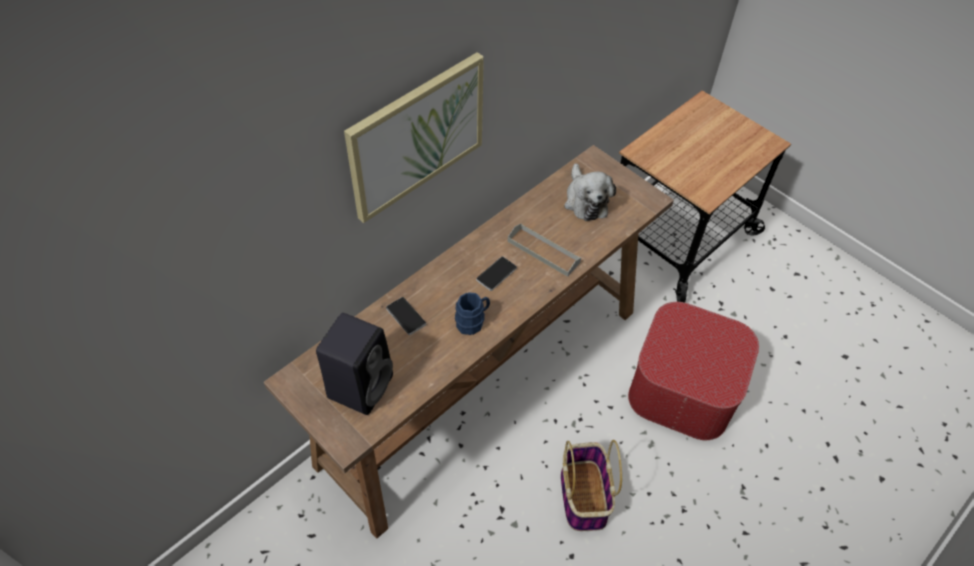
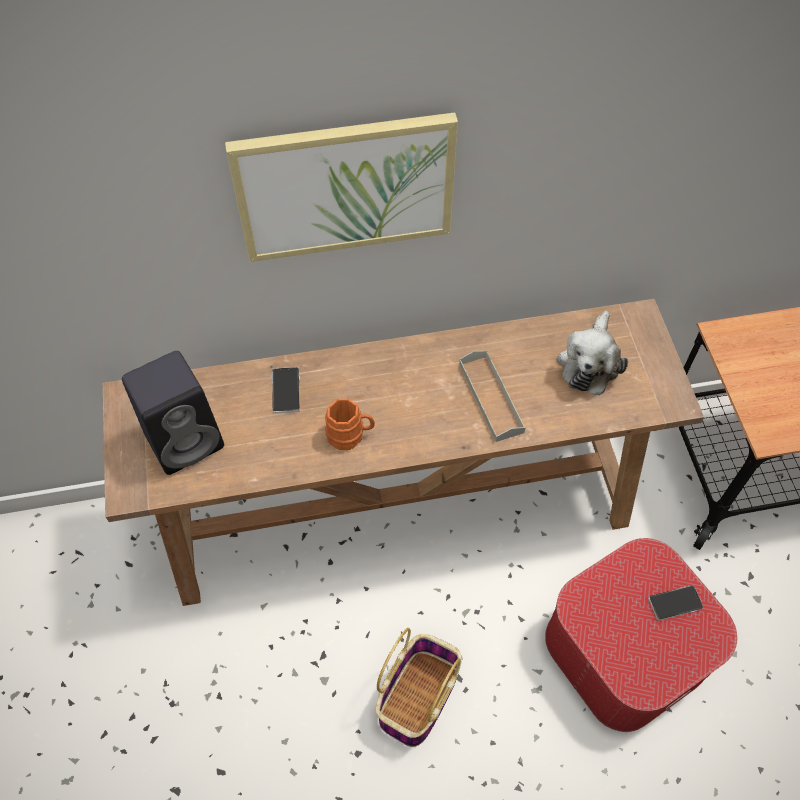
camera: 35 degrees right, 5 degrees up
blue mug [455,292,490,335] -> orange mug [325,399,375,450]
phone [476,256,517,291] -> phone moved to [648,585,703,621]

